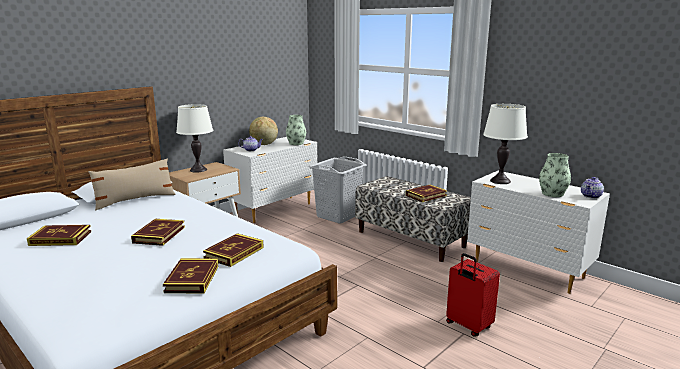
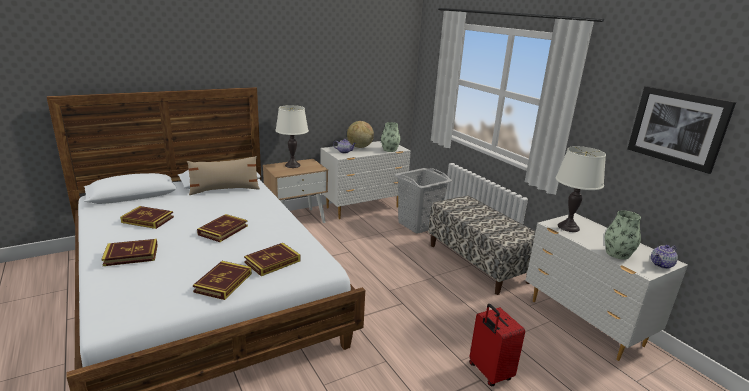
camera: 15 degrees right, 5 degrees up
book [406,185,447,202] -> book moved to [101,239,158,266]
none -> picture [628,86,736,174]

